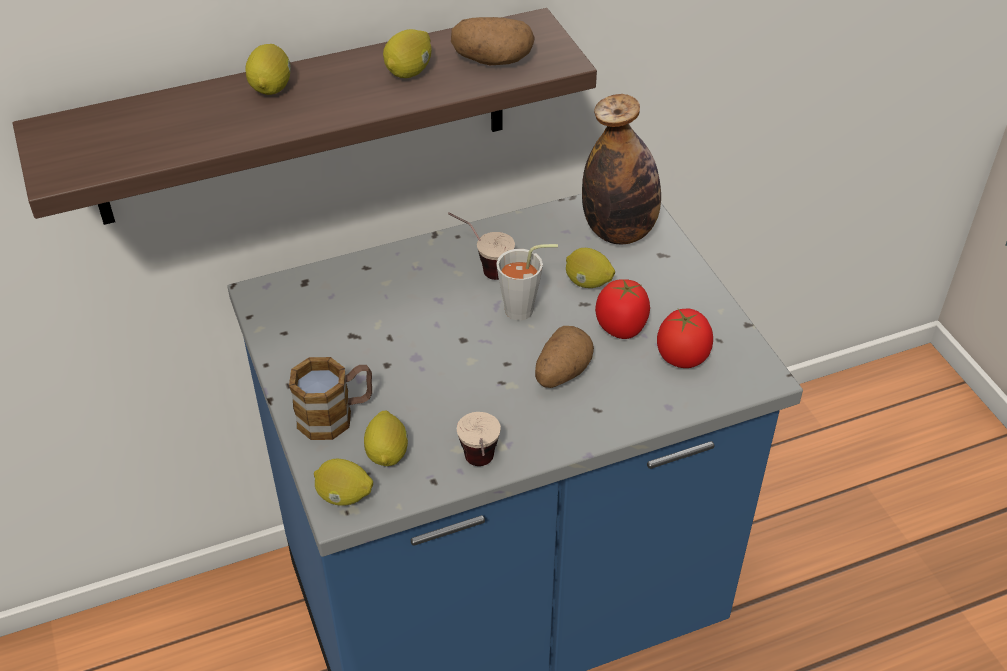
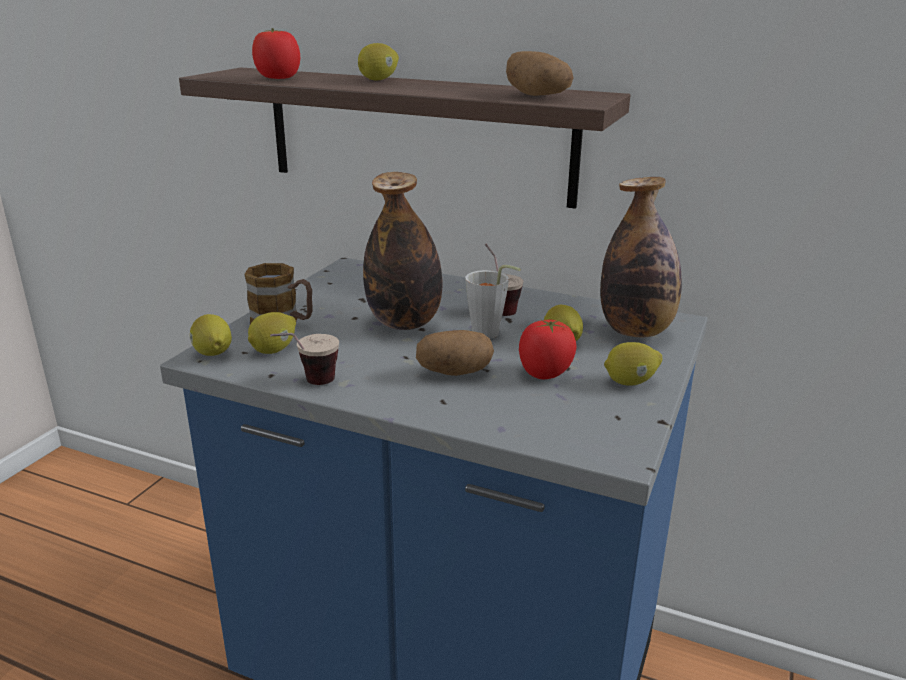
camera: 45 degrees right, 20 degrees down
lemon [383,29,431,78] -> lemon moved to [604,342,662,386]
tomato [657,309,713,368] -> tomato moved to [252,28,300,79]
none -> bottle [363,172,442,330]

